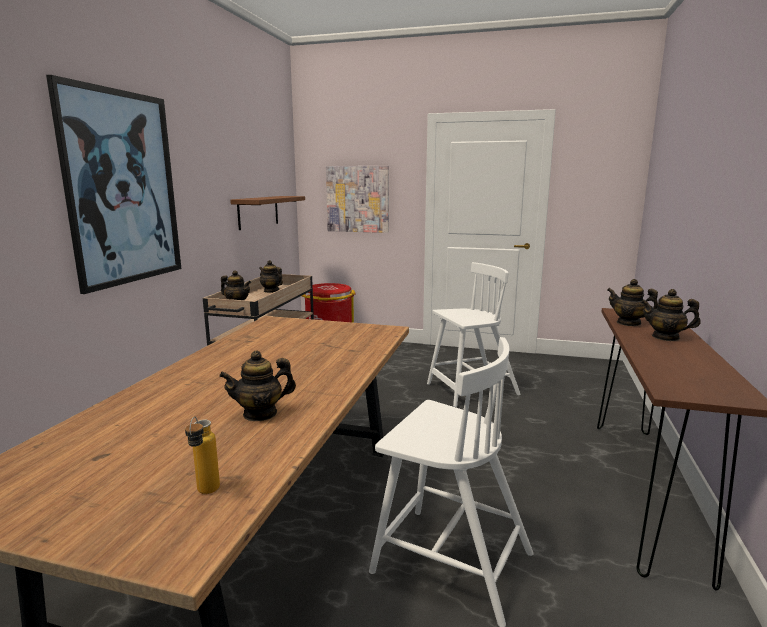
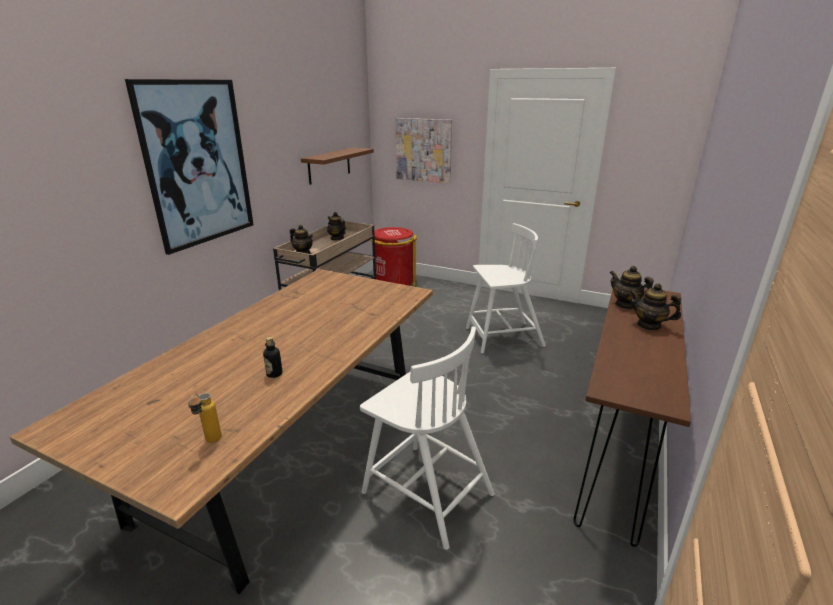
camera: 10 degrees right, 10 degrees up
teapot [219,350,296,421] -> bottle [263,337,282,378]

